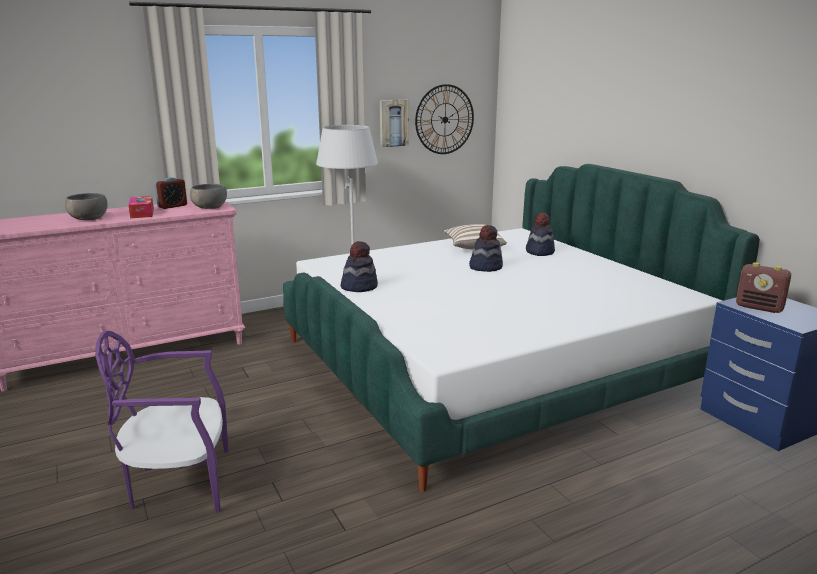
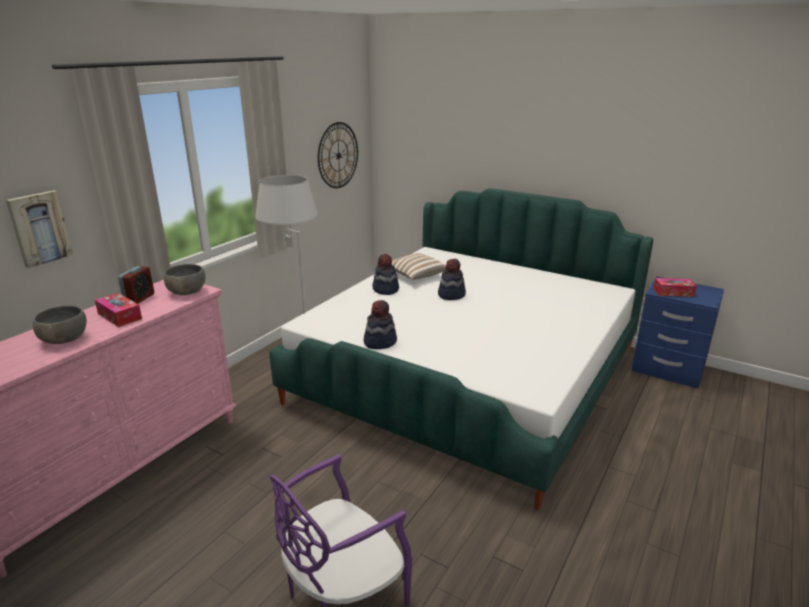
camera: 30 degrees left, 5 degrees up
picture [380,100,409,147] -> picture moved to [6,190,73,268]
hat [526,213,555,256] -> hat moved to [372,254,399,295]
radio [736,262,791,313] -> tissue box [653,278,697,297]

